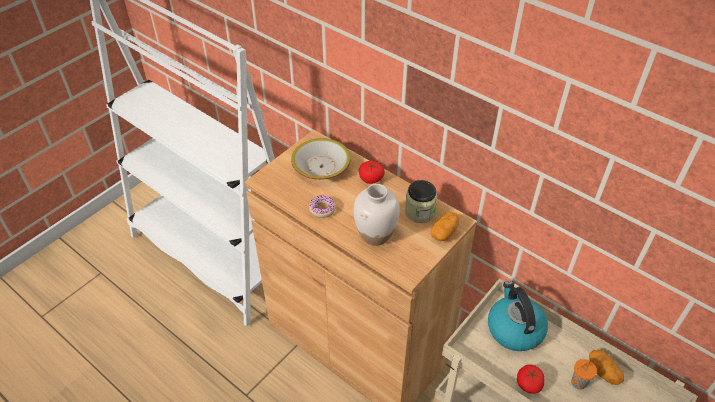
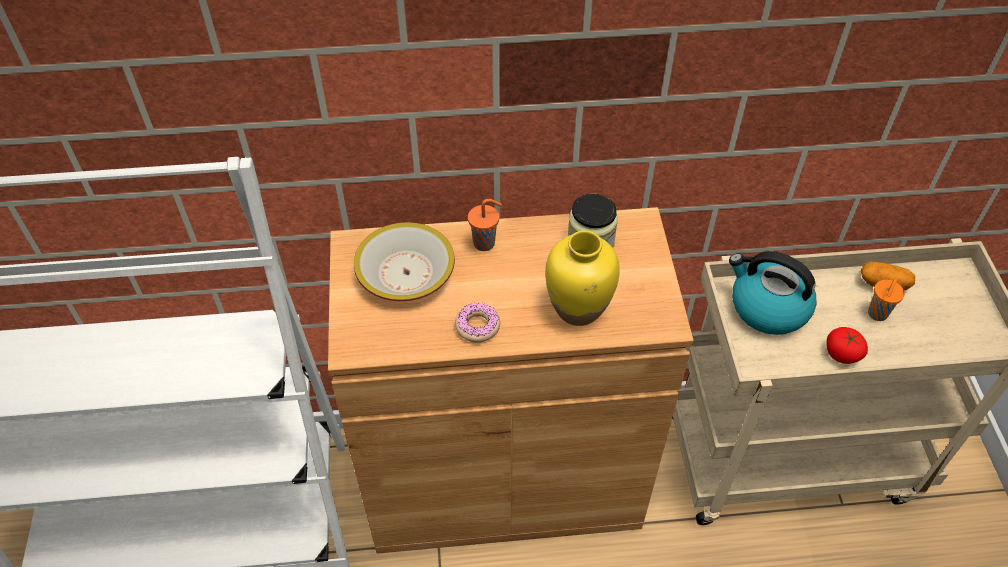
camera: 45 degrees left, 5 degrees up
white vase [353,184,400,246] -> yellow vase [545,230,620,326]
tomato [359,161,385,184] -> orange cup [468,199,502,251]
potato [430,212,459,241] -> none

